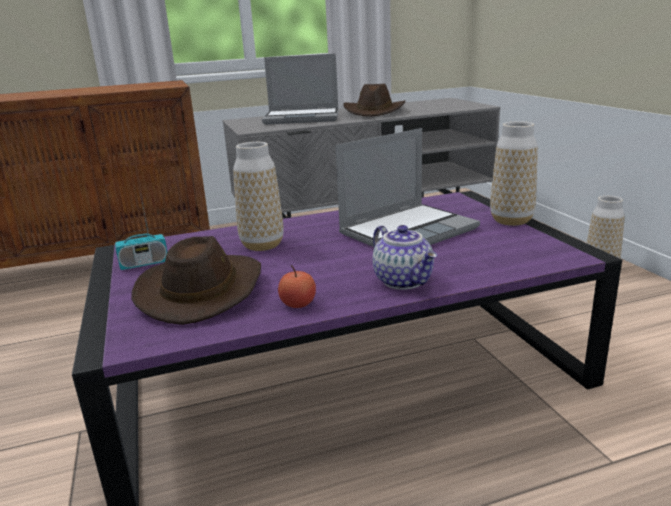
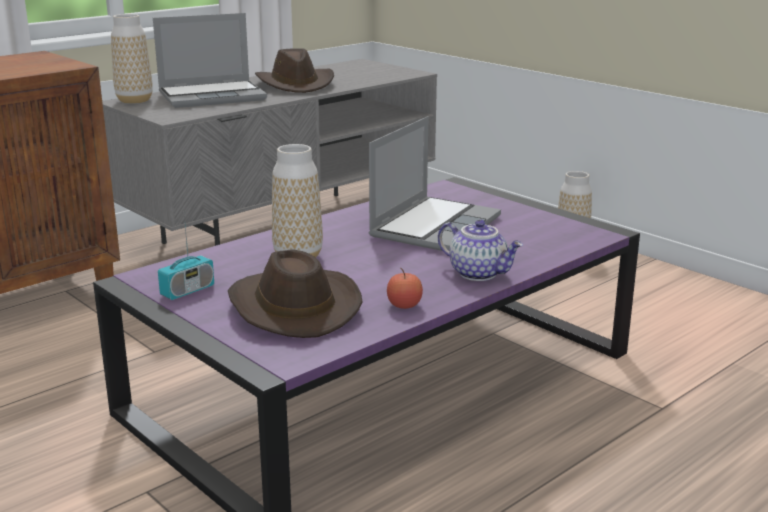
camera: 25 degrees left, 0 degrees up
vase [490,121,538,226] -> vase moved to [111,14,153,104]

